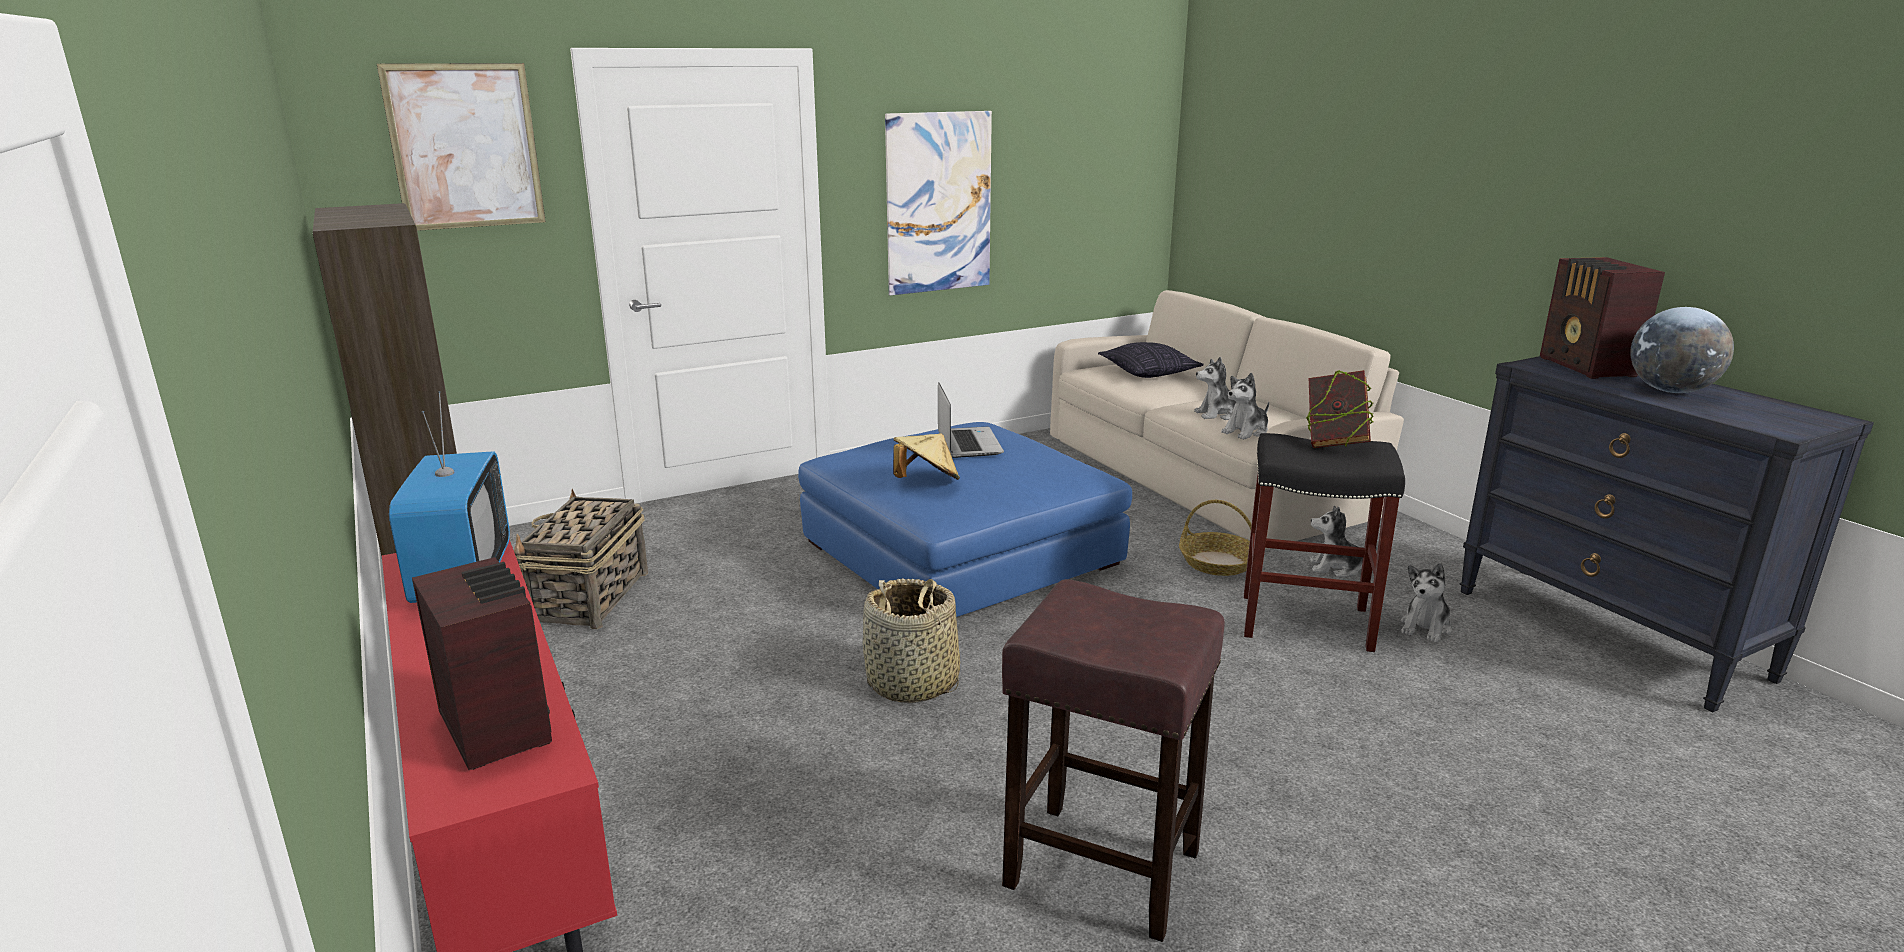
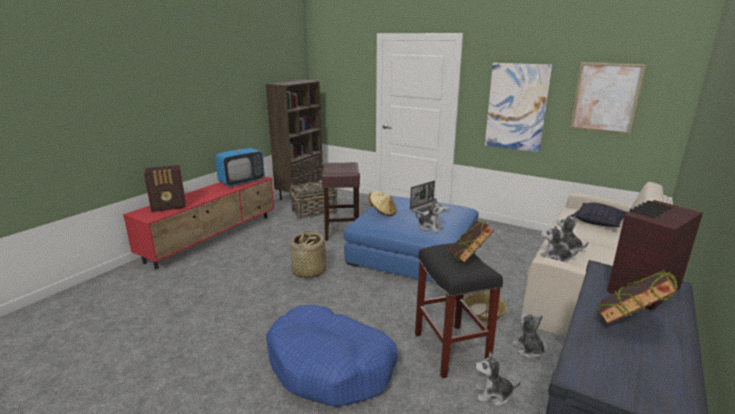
camera: 60 degrees right, 0 degrees up
picture [377,63,546,231] -> picture moved to [569,62,646,135]
radio [412,557,552,770] -> radio turned 45 degrees clockwise [144,165,186,212]
brown stool [1002,579,1225,942] -> brown stool moved to [322,162,360,241]
globe [1630,307,1734,393] -> book [597,270,678,324]
none -> blue dog bed [266,305,398,407]
none -> plush toy [415,198,444,232]

